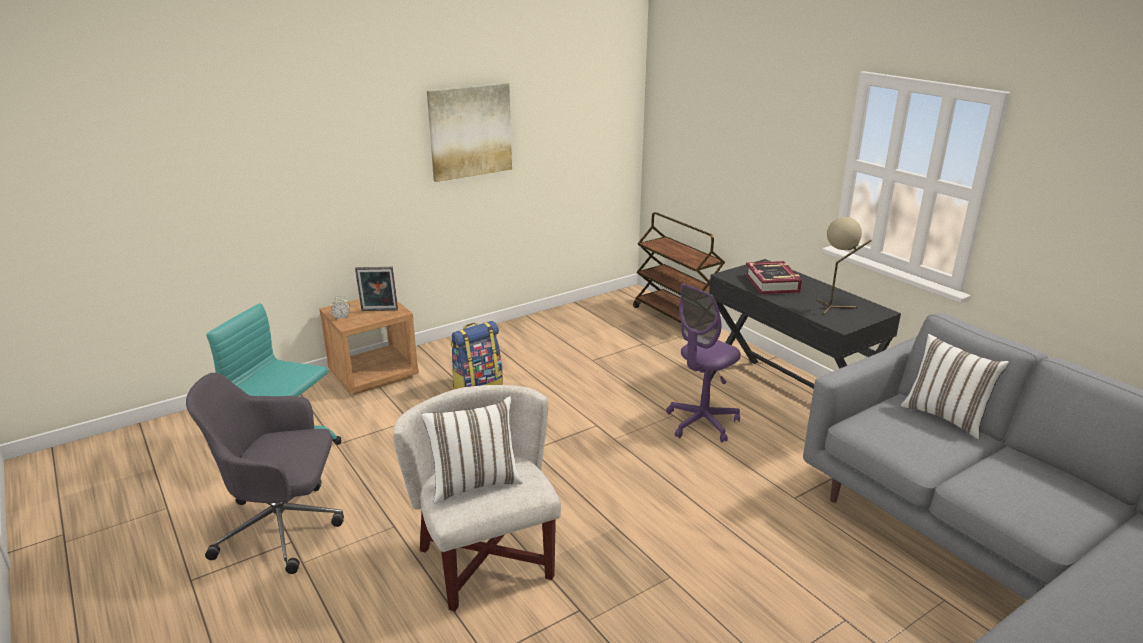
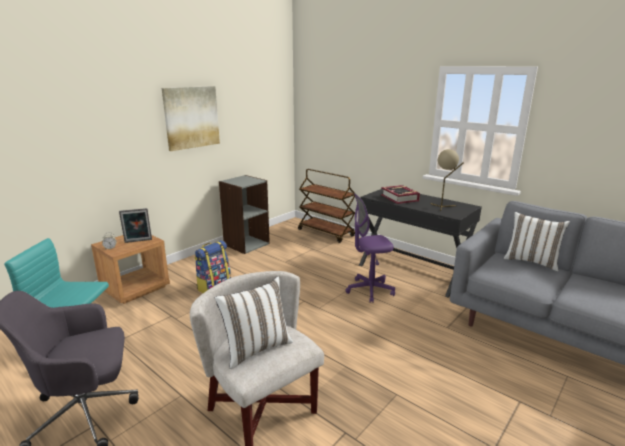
camera: 15 degrees left, 5 degrees down
purple office chair [666,283,741,442] -> purple office chair turned 45 degrees clockwise [345,193,395,303]
none -> grey bookcase [219,175,270,254]

